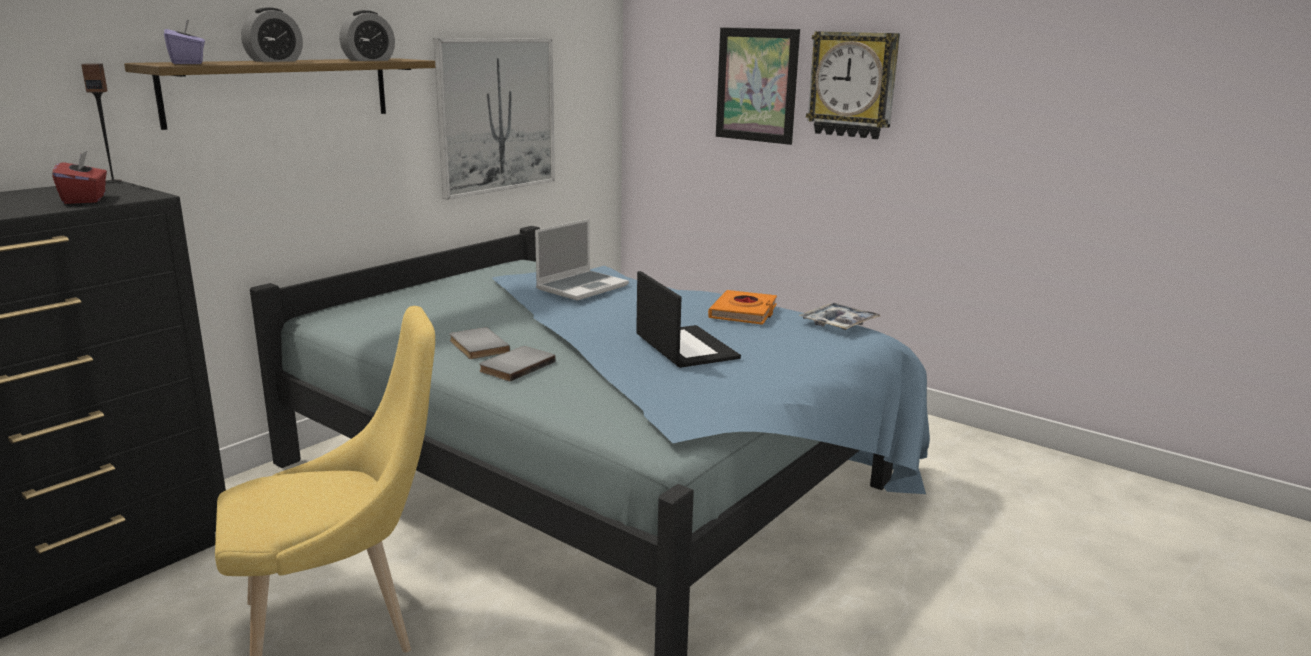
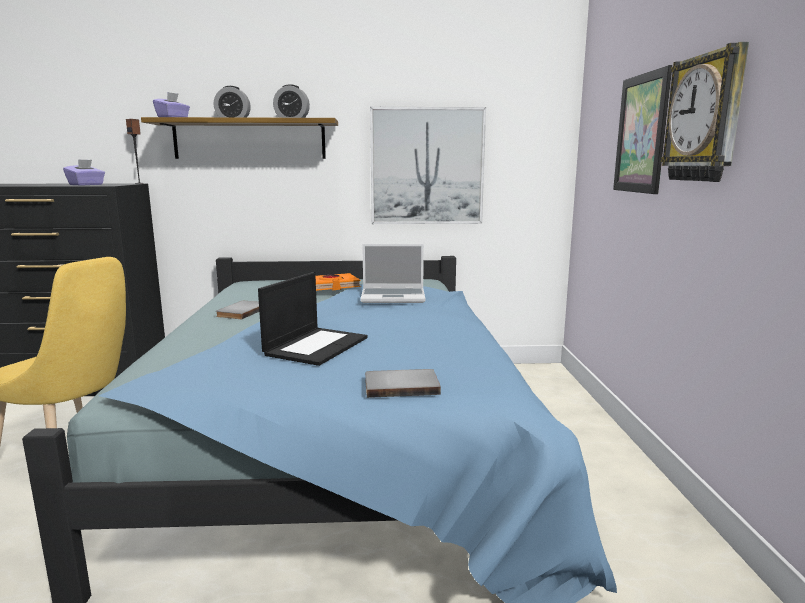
camera: 50 degrees right, 5 degrees down
red tissue box [52,151,107,204] -> purple tissue box [63,159,105,185]
grey book [479,346,556,382] -> grey book moved to [365,369,441,398]
orange book [708,290,777,325] -> orange book moved to [316,273,361,291]
tray [799,303,881,330] -> none

